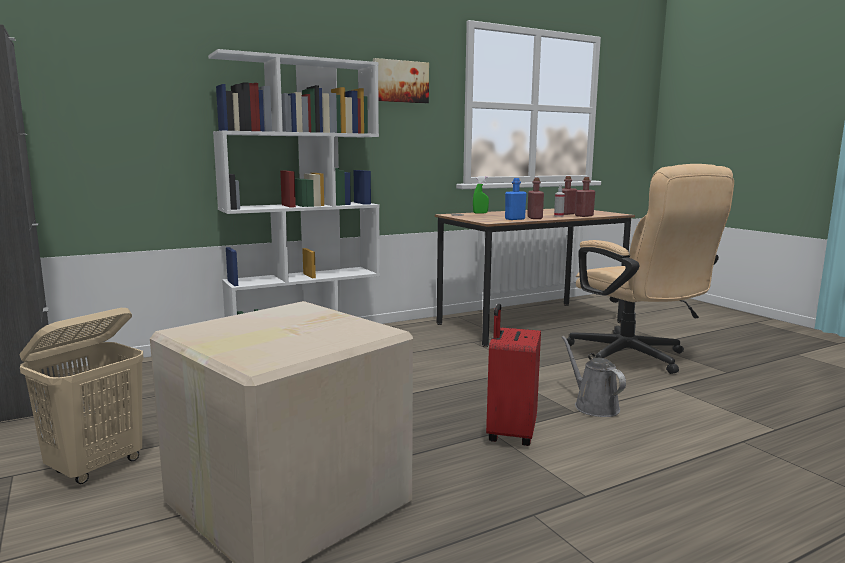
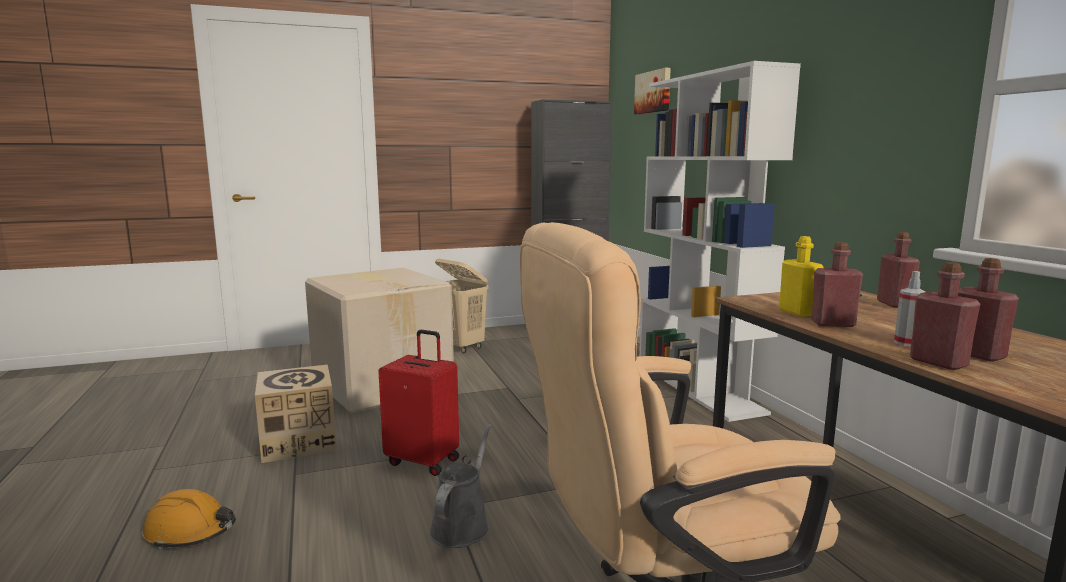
camera: 100 degrees right, 0 degrees up
picture [373,58,429,103] -> picture moved to [634,68,671,114]
green spray bottle [473,176,489,213] -> red bottle [877,232,920,308]
blue bottle [505,178,527,220] -> yellow bottle [779,236,824,317]
grey watering can [562,336,626,417] -> grey watering can turned 60 degrees counterclockwise [429,424,491,548]
none -> orange hard hat [142,489,236,550]
none -> cardboard box [255,364,337,463]

